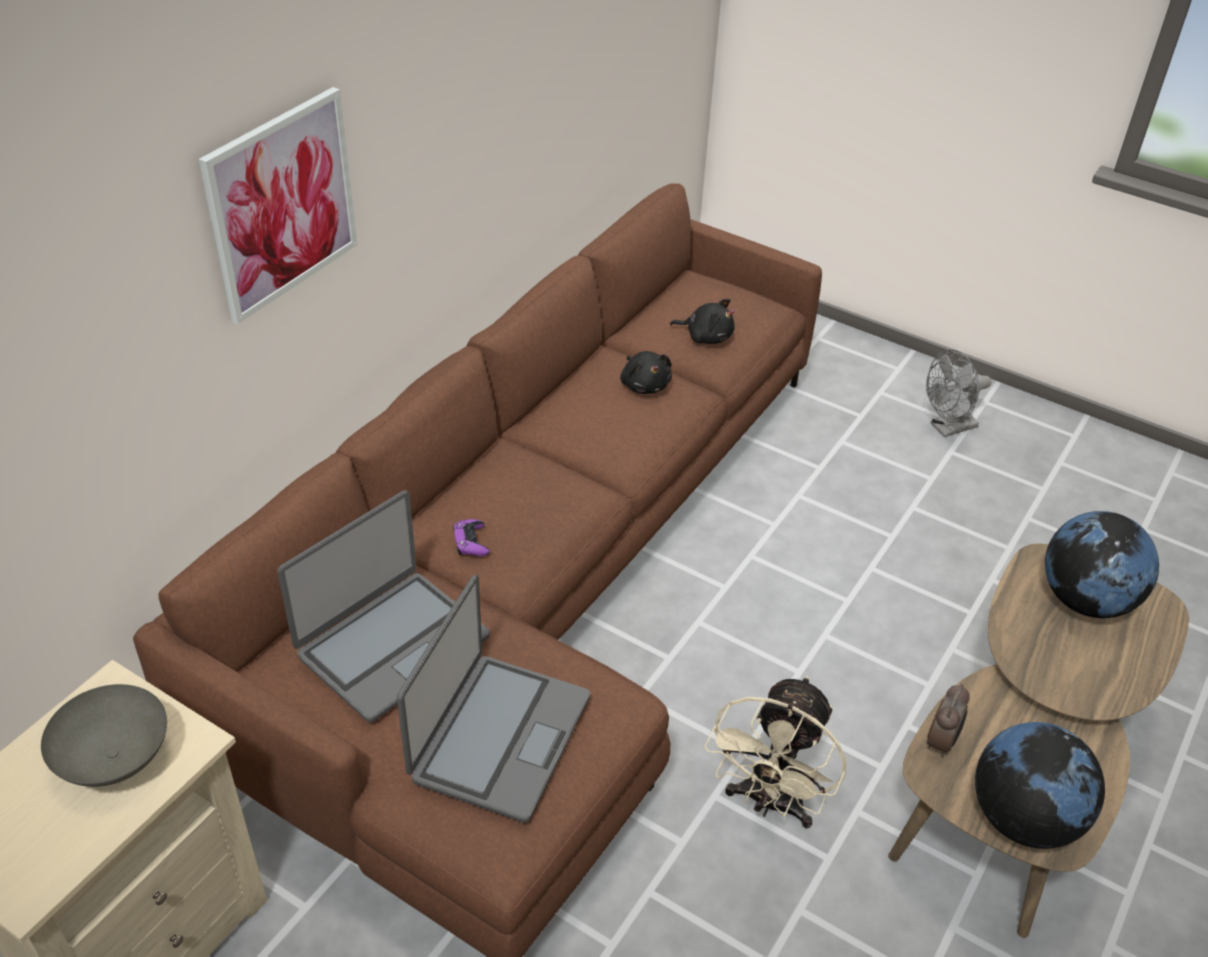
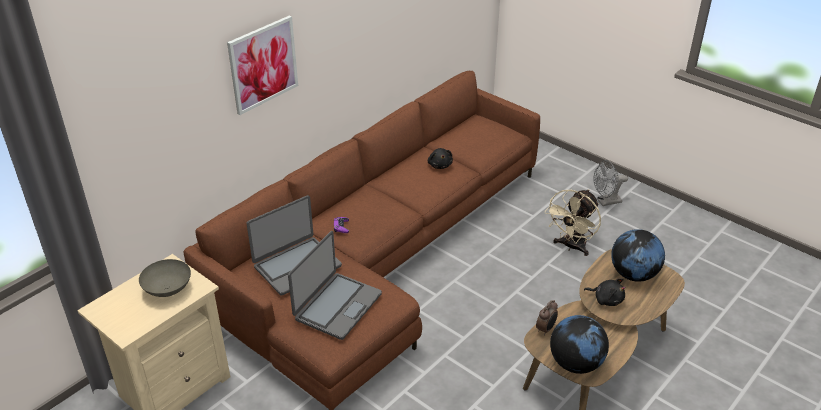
camera: 10 degrees right, 5 degrees down
black plush toy [670,299,735,344] -> black plush toy moved to [584,278,626,306]
beige fan [704,676,847,829] -> beige fan moved to [545,189,601,256]

